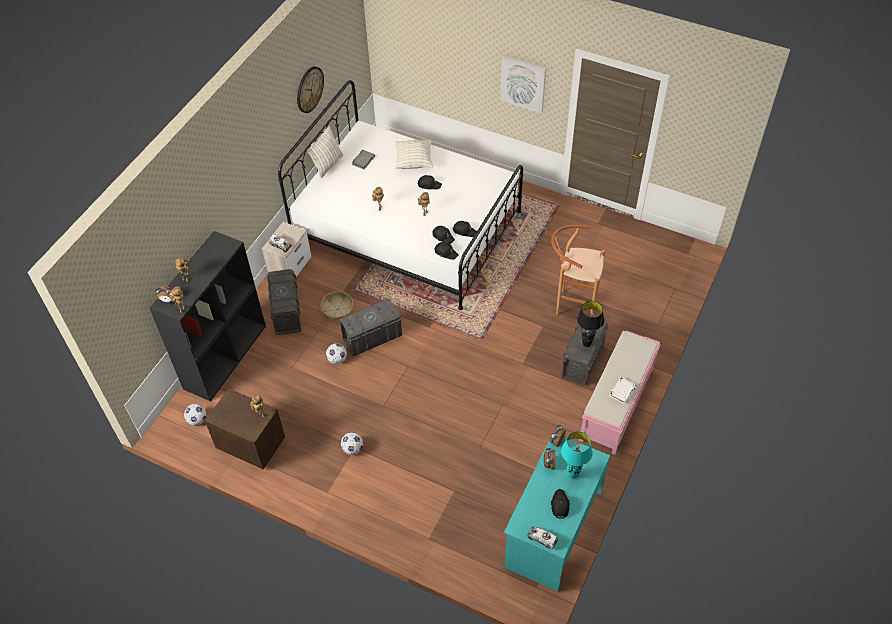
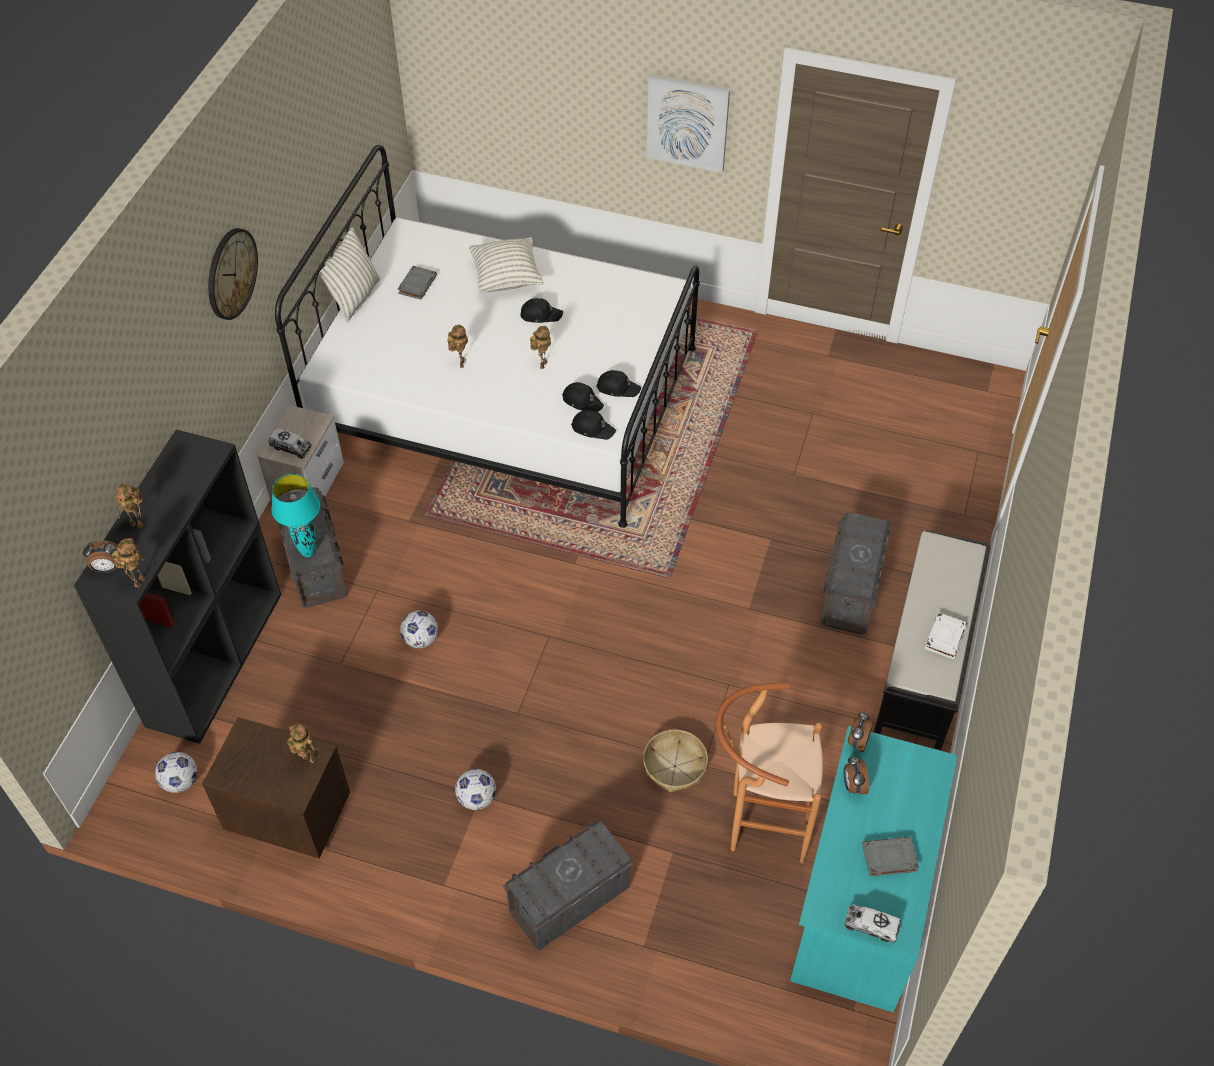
camera: 10 degrees left, 0 degrees up
wall clock [297,66,324,113] -> wall clock moved to [208,228,258,320]
basket [321,291,353,321] -> basket moved to [643,730,708,793]
grey storage box [339,299,402,356] -> grey storage box moved to [503,820,633,951]
brown stool [551,225,605,317] -> brown stool moved to [716,682,823,863]
black cap [551,489,570,519] -> grey book [862,837,919,877]
turquoise table lamp [561,431,593,479] -> turquoise table lamp moved to [271,474,320,557]
black table lamp [577,301,604,347] -> none
pink bench [579,331,661,455] -> black bench [874,531,990,750]

